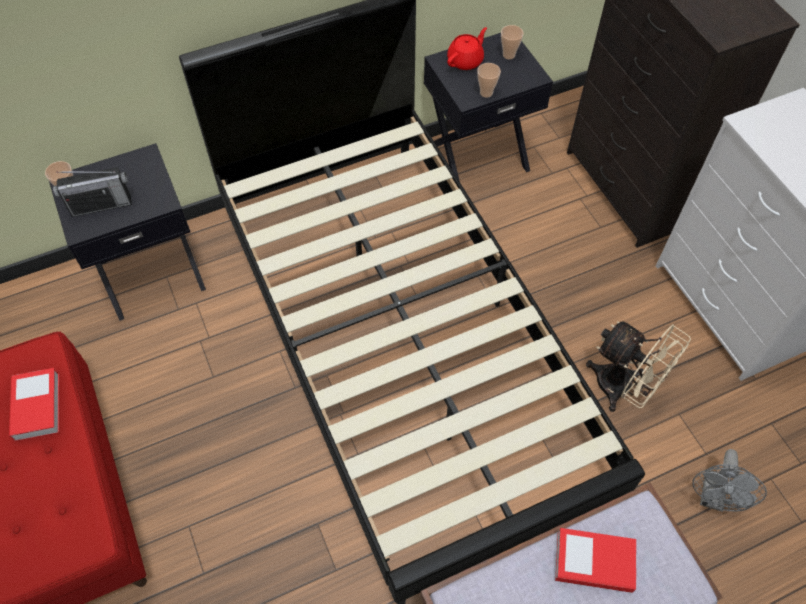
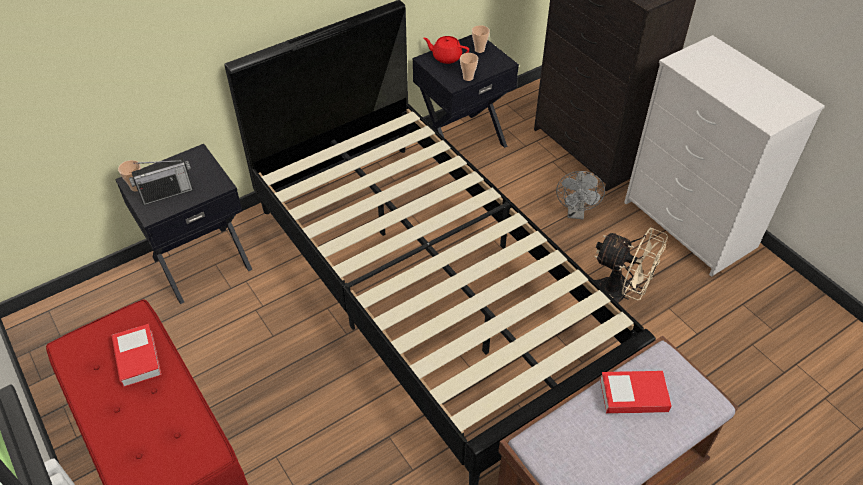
camera: 10 degrees left, 10 degrees down
red teapot [447,27,487,70] -> red teapot turned 105 degrees counterclockwise [423,36,469,64]
grey fan [692,449,767,512] -> grey fan moved to [556,171,605,219]

